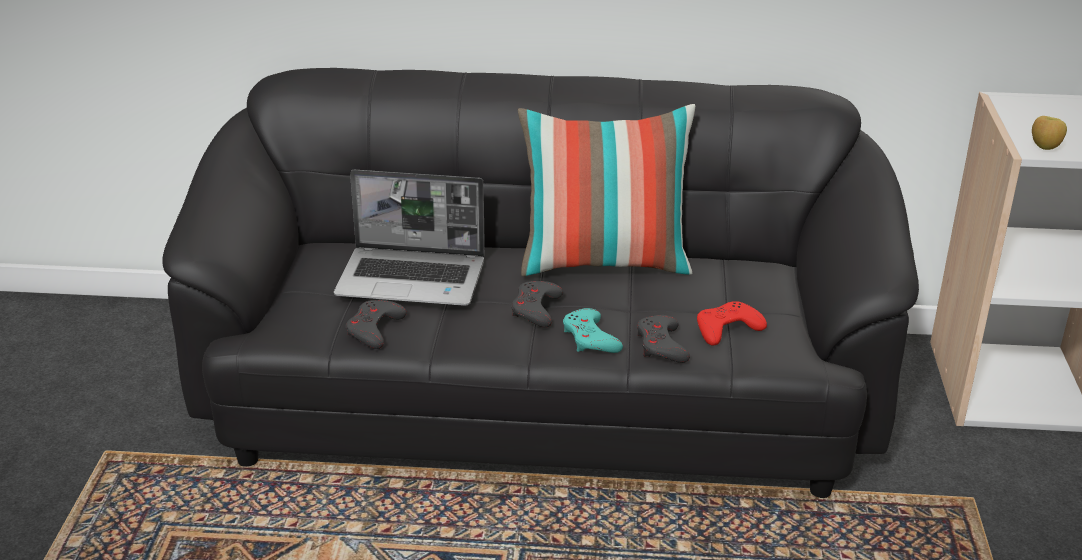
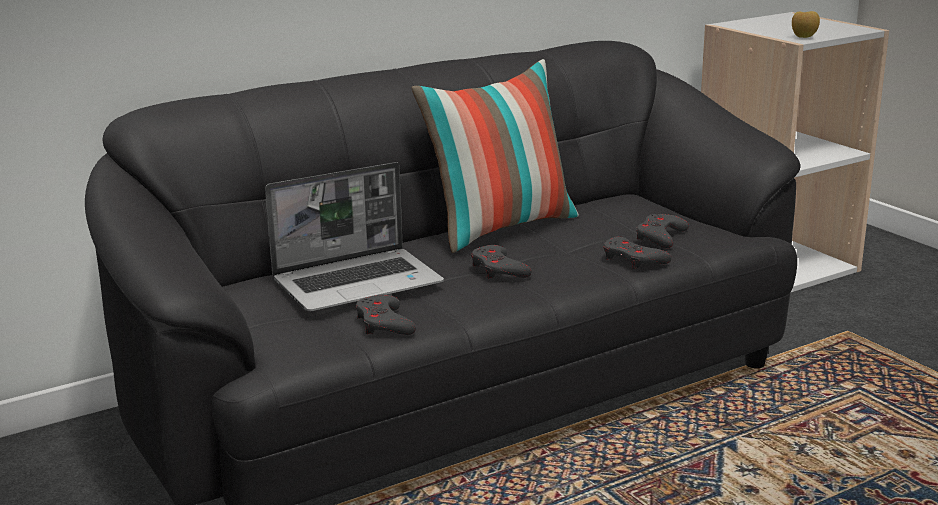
camera: 35 degrees left, 10 degrees down
turquoise game controller [563,308,623,353] -> none
red game controller [697,301,767,345] -> grey game controller [636,214,689,248]

